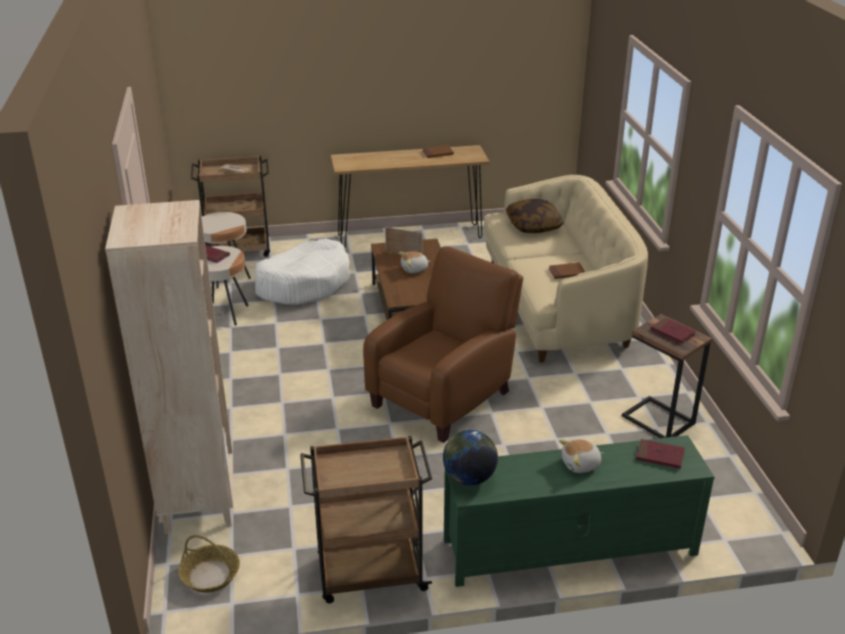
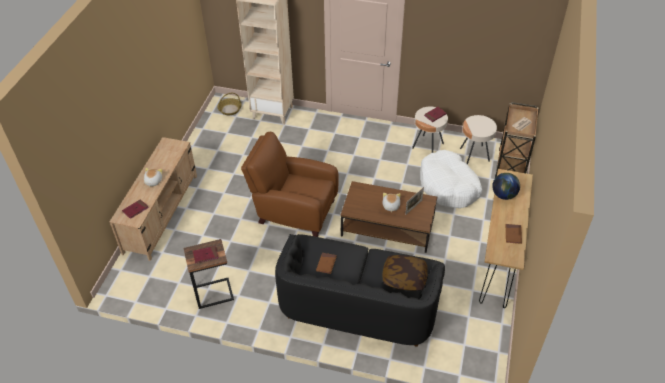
camera: 115 degrees right, 15 degrees up
brown cart [300,436,432,603] -> none
brown armchair [363,246,523,443] -> brown armchair turned 135 degrees clockwise [241,132,339,237]
globe [443,430,498,485] -> globe moved to [492,173,520,200]
green tv stand [444,435,714,587] -> beige tv stand [110,137,197,261]
beige sofa [484,175,648,363] -> black sofa [275,234,445,347]

